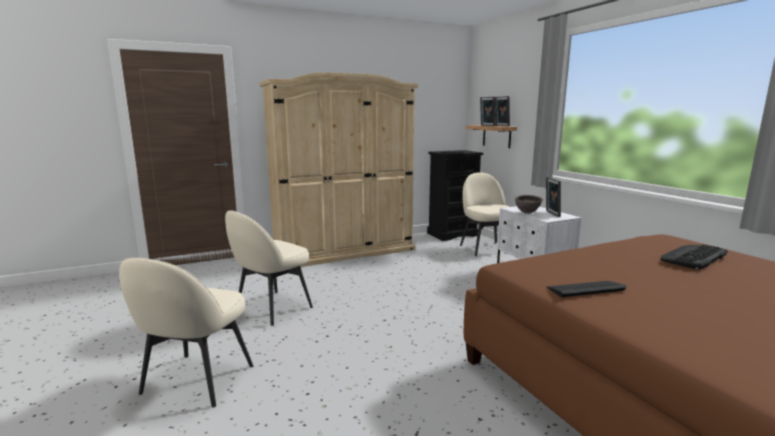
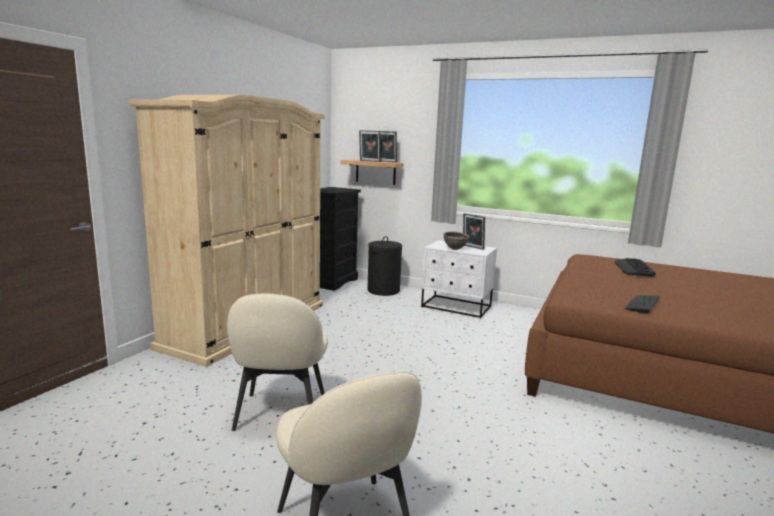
camera: 40 degrees left, 0 degrees up
beige chair [460,172,509,256] -> black laundry basket [367,236,402,296]

